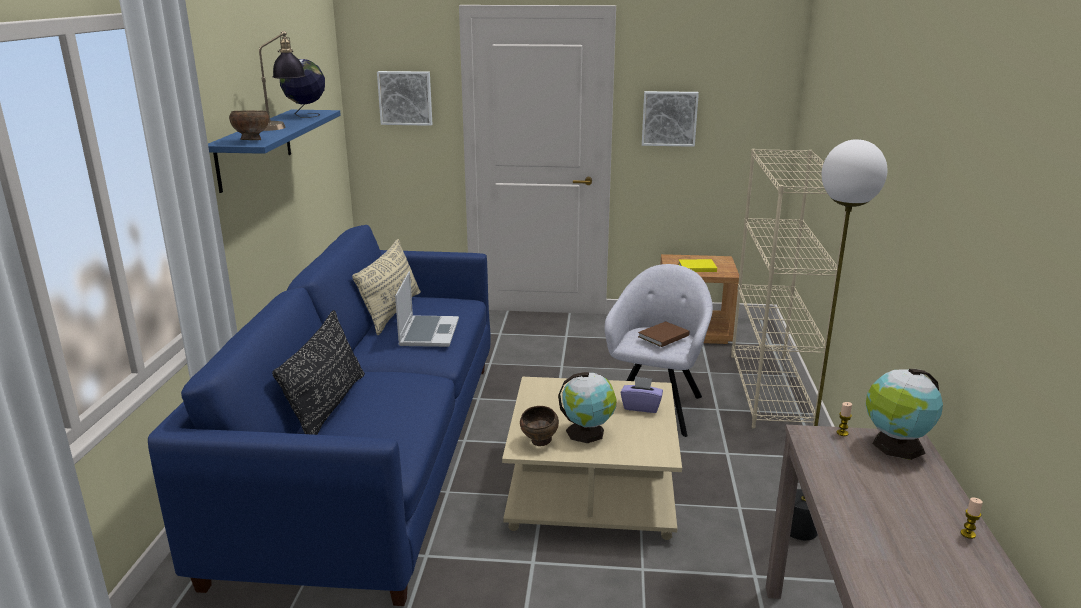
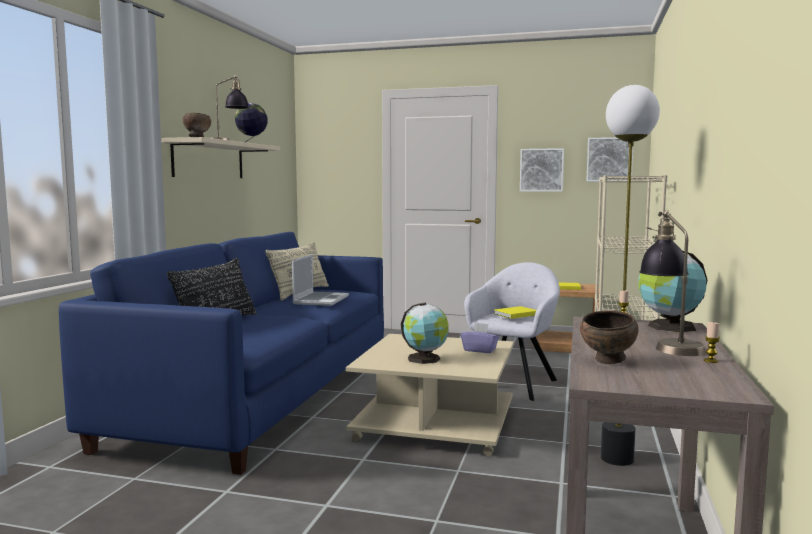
camera: 10 degrees right, 15 degrees down
blue shelf [208,110,341,193] -> beige shelf [161,137,280,178]
picture [377,71,432,126] -> picture moved to [586,137,634,182]
brown bowl [520,406,559,446] -> brown bowl moved to [580,310,638,364]
brown book [638,321,689,347] -> yellow book [494,306,536,319]
none -> table lamp [639,210,706,356]

